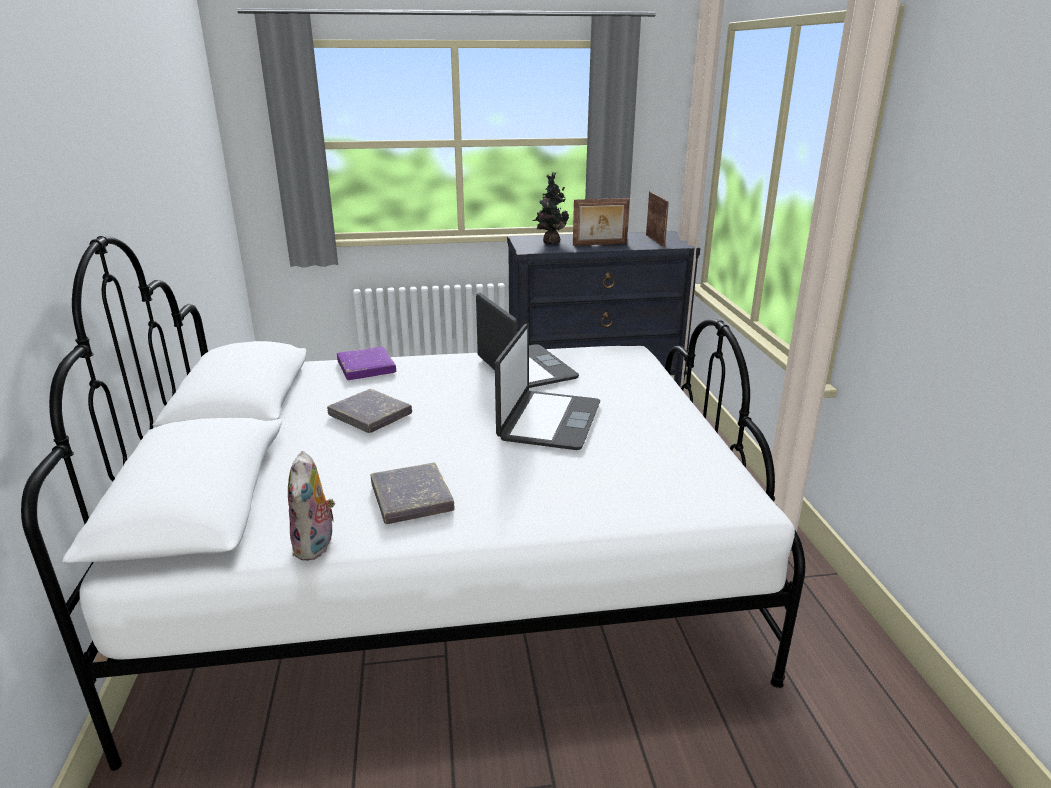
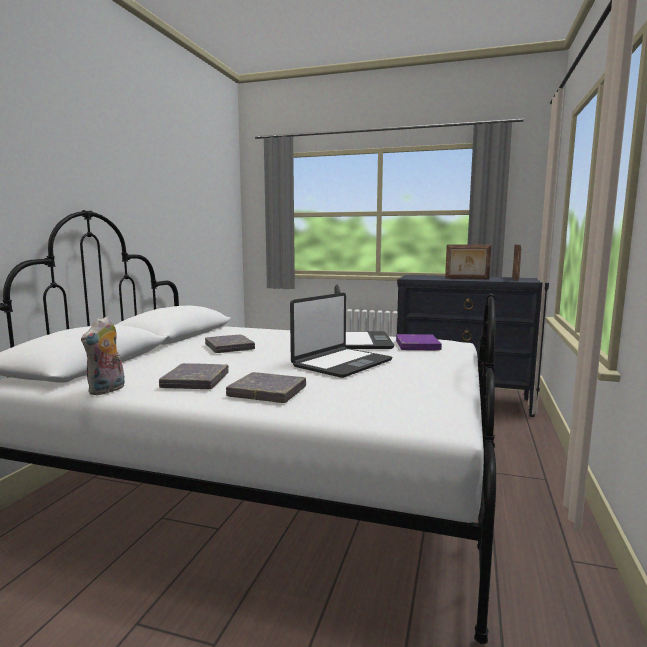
camera: 25 degrees right, 15 degrees down
purple book [337,347,396,380] -> purple book moved to [396,334,442,350]
potted plant [532,172,569,244] -> none
none -> grey book [226,372,306,403]

